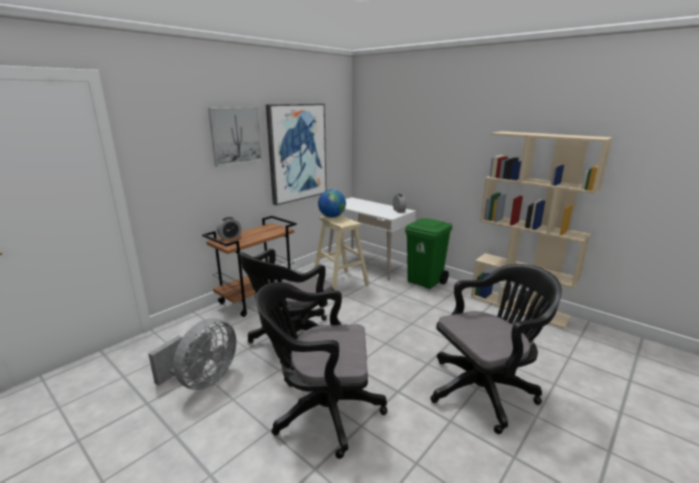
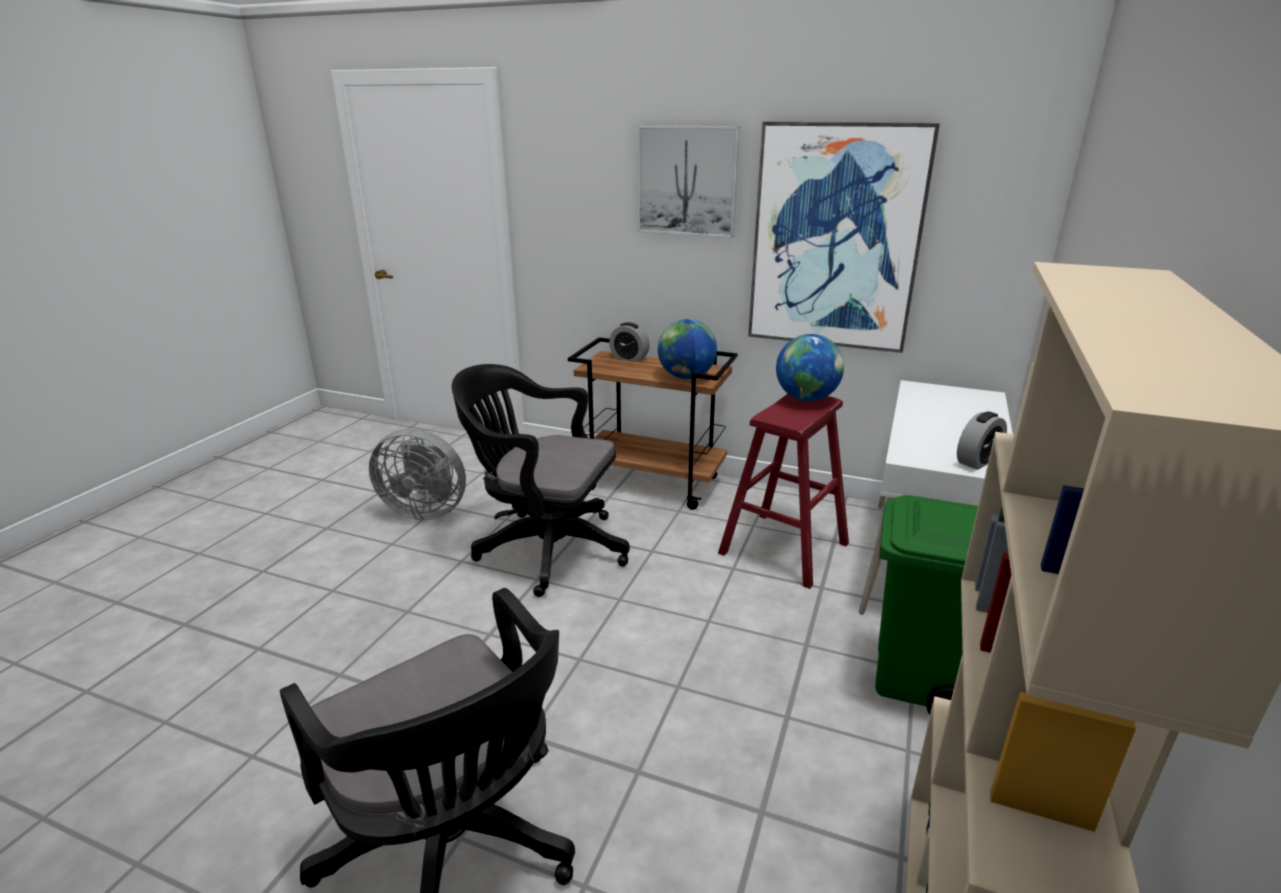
camera: 70 degrees right, 5 degrees up
black office chair [256,282,387,459] -> none
beige stool [314,215,369,291] -> red stool [718,394,849,589]
none -> globe [658,319,717,379]

